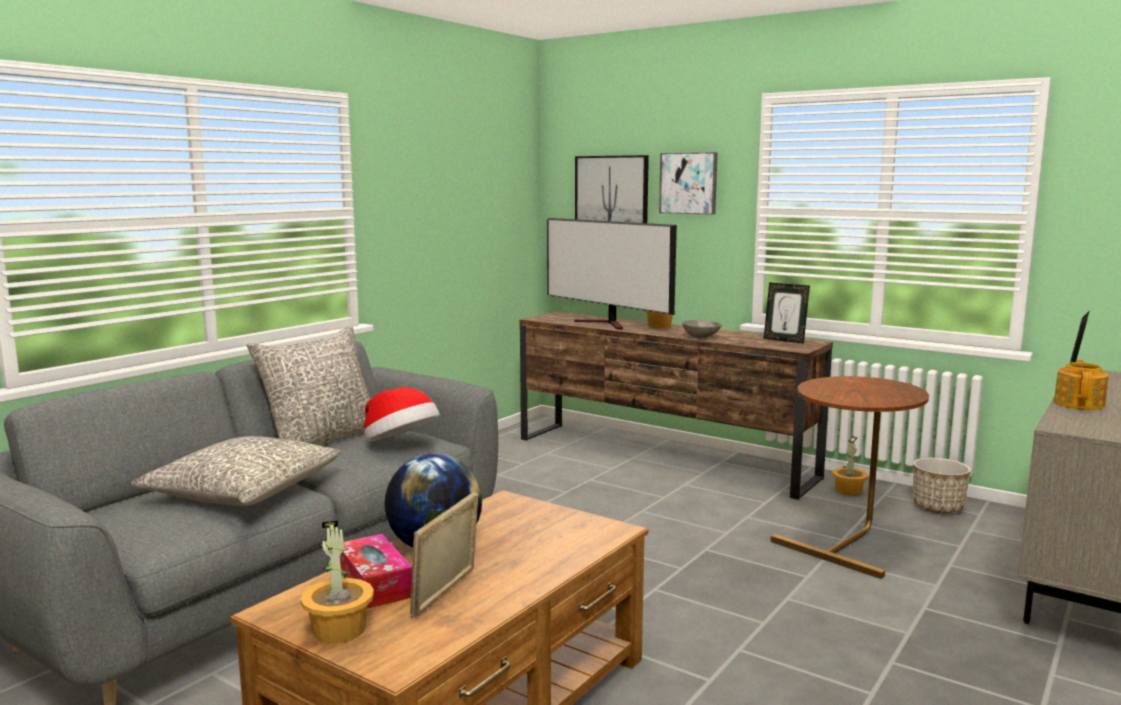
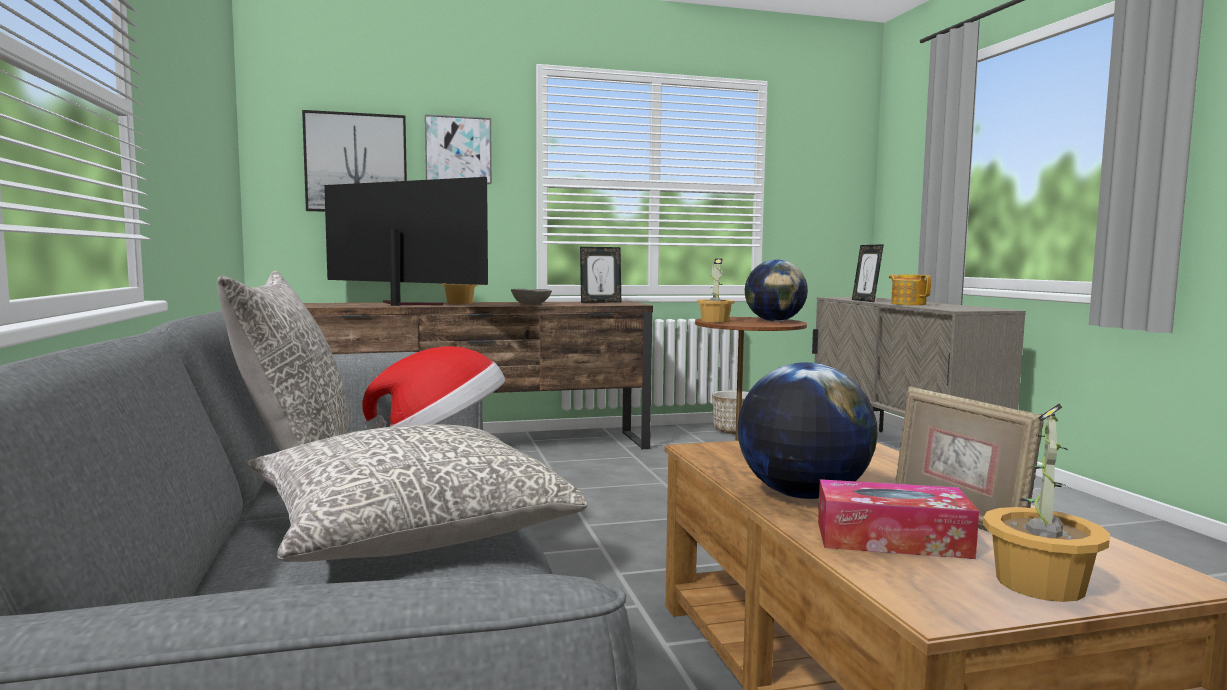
camera: 50 degrees left, 5 degrees down
television [547,218,677,329] -> television turned 150 degrees counterclockwise [324,177,488,306]
potted plant [832,436,868,496] -> potted plant moved to [697,258,735,322]
none -> globe [745,259,808,321]

